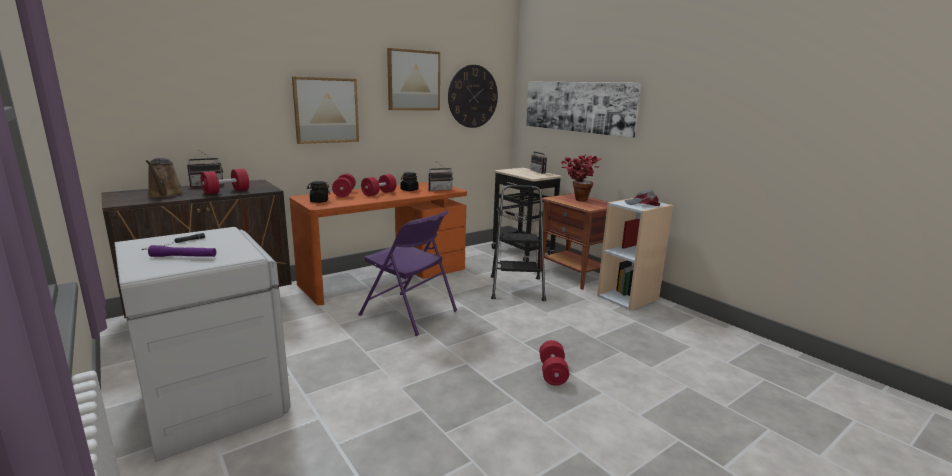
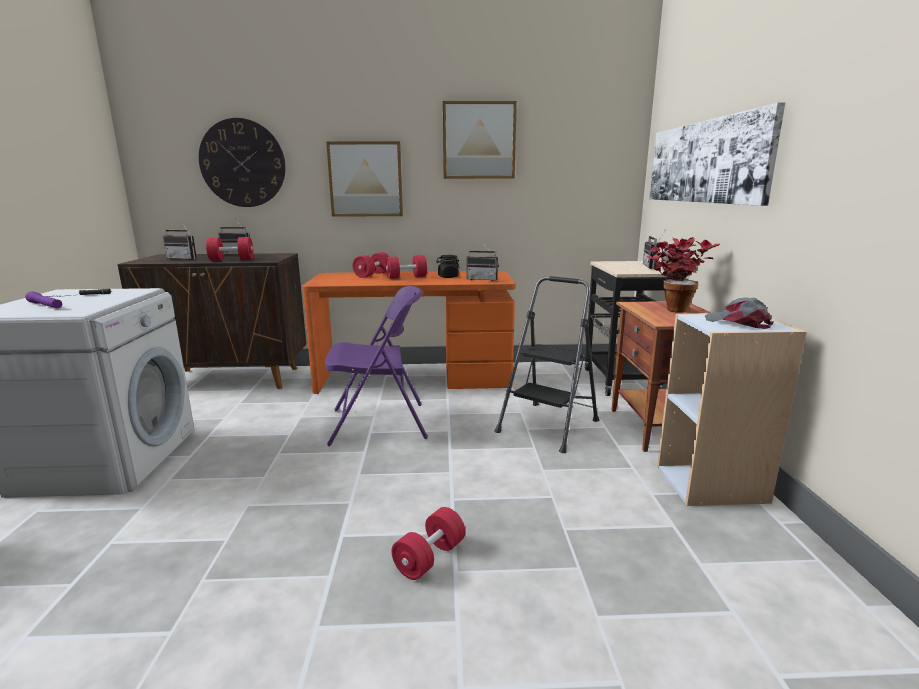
camera: 35 degrees right, 0 degrees up
brown watering can [146,158,184,198] -> radio [163,221,197,260]
black jar [307,181,330,203] -> none
purple chair [358,210,457,336] -> purple chair turned 75 degrees counterclockwise [325,286,428,446]
wall clock [448,65,498,128] -> wall clock moved to [199,118,286,207]

